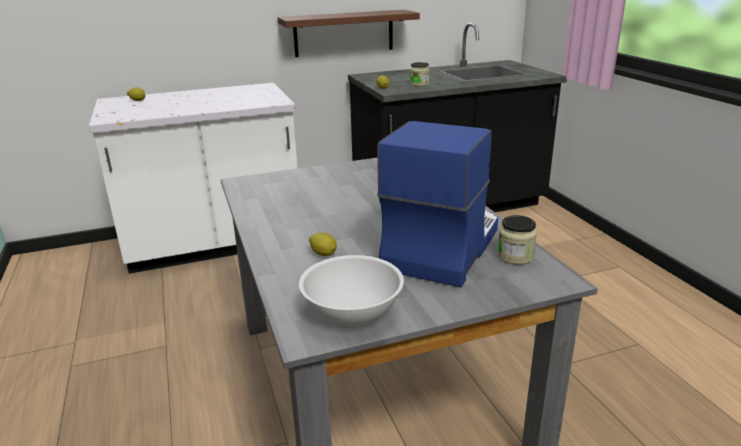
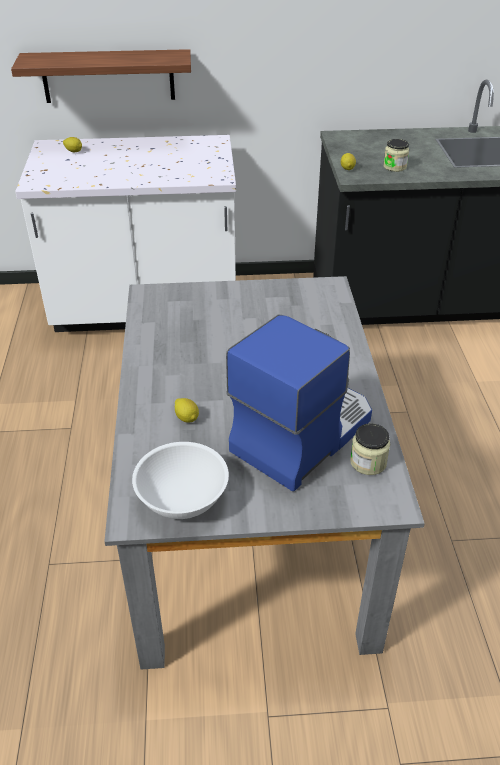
camera: 15 degrees right, 15 degrees up
shelf [278,10,420,57] -> shelf moved to [11,49,191,103]

